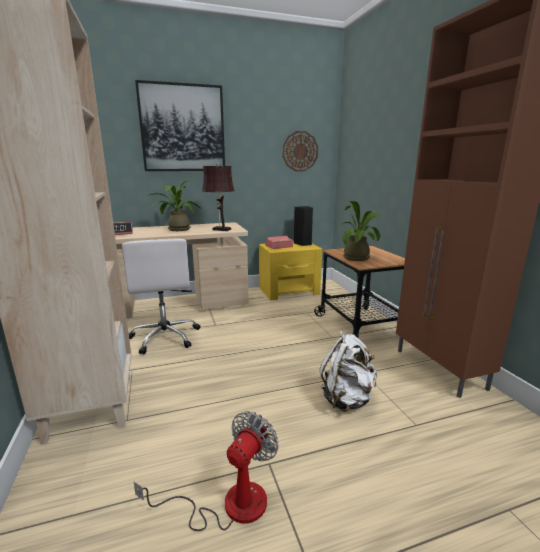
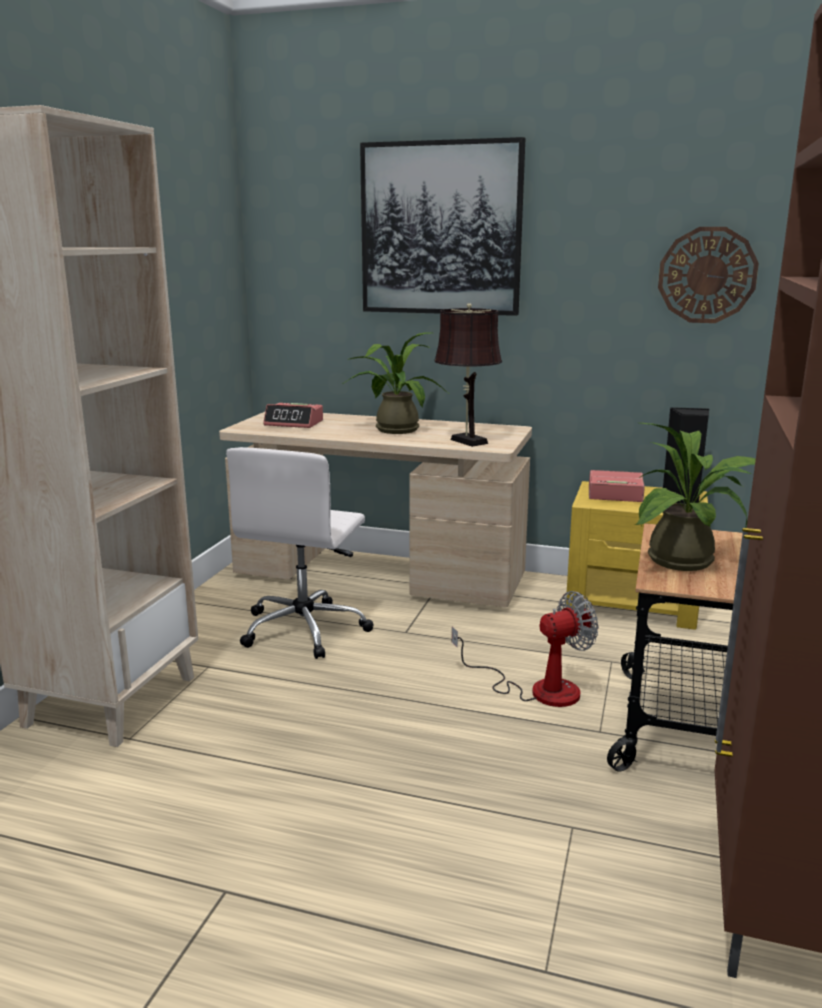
camera: 35 degrees right, 0 degrees up
fan [134,411,278,531] -> fan moved to [452,591,599,707]
white backpack [320,330,377,412] -> none

